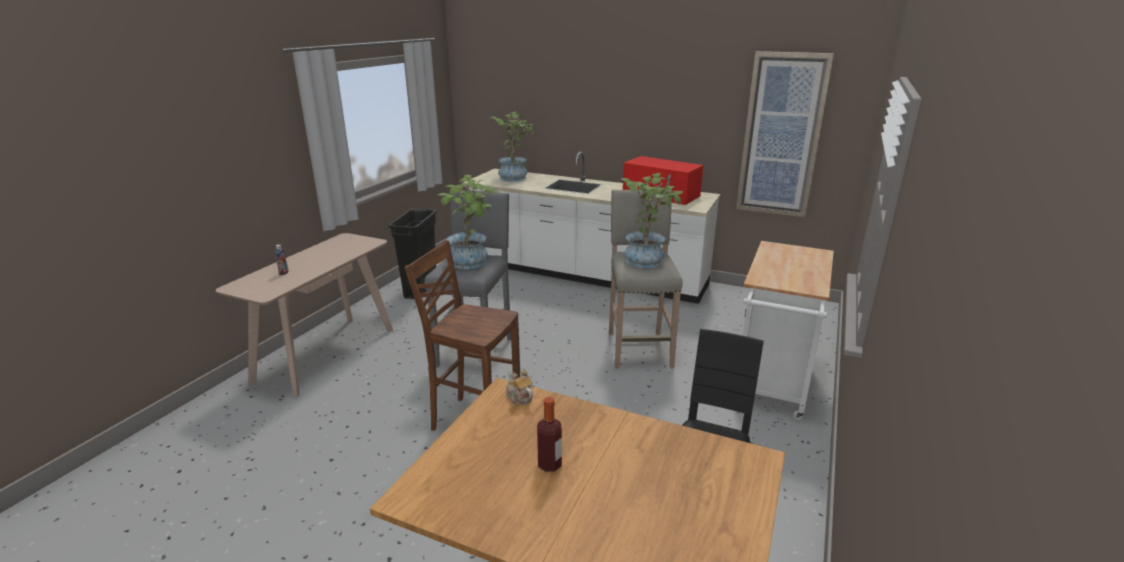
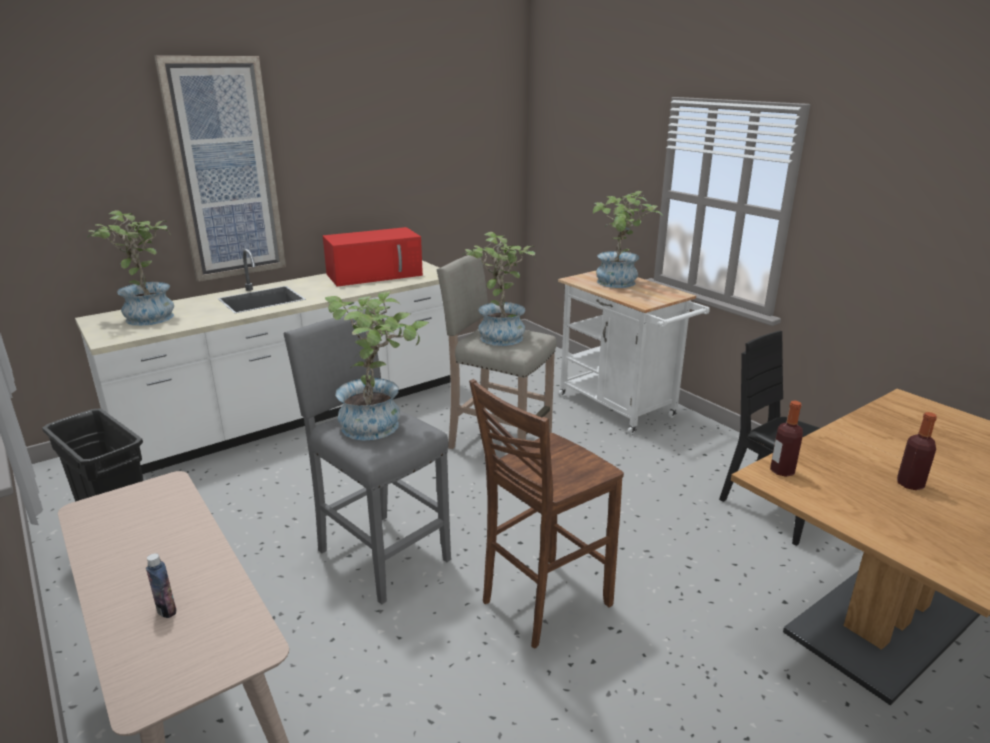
camera: 60 degrees left, 0 degrees up
teapot [506,370,533,405] -> bottle [770,400,803,477]
picture [736,51,834,218] -> picture moved to [154,56,286,282]
none -> potted plant [593,191,663,288]

